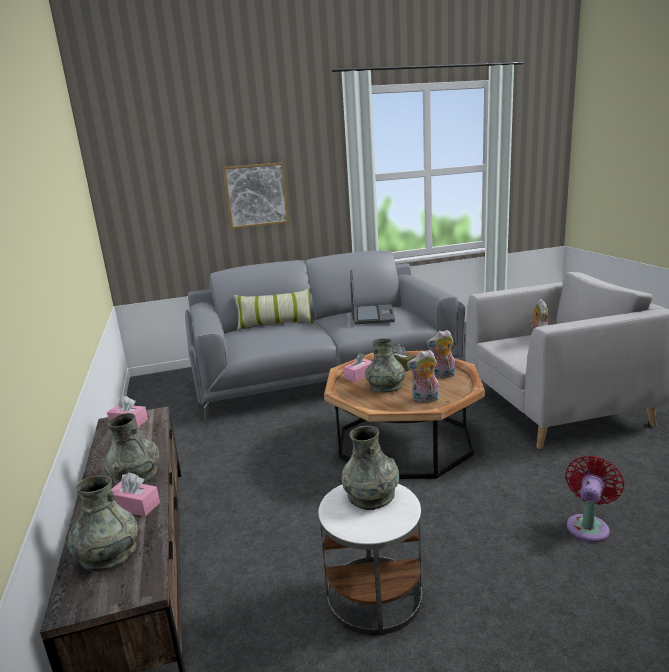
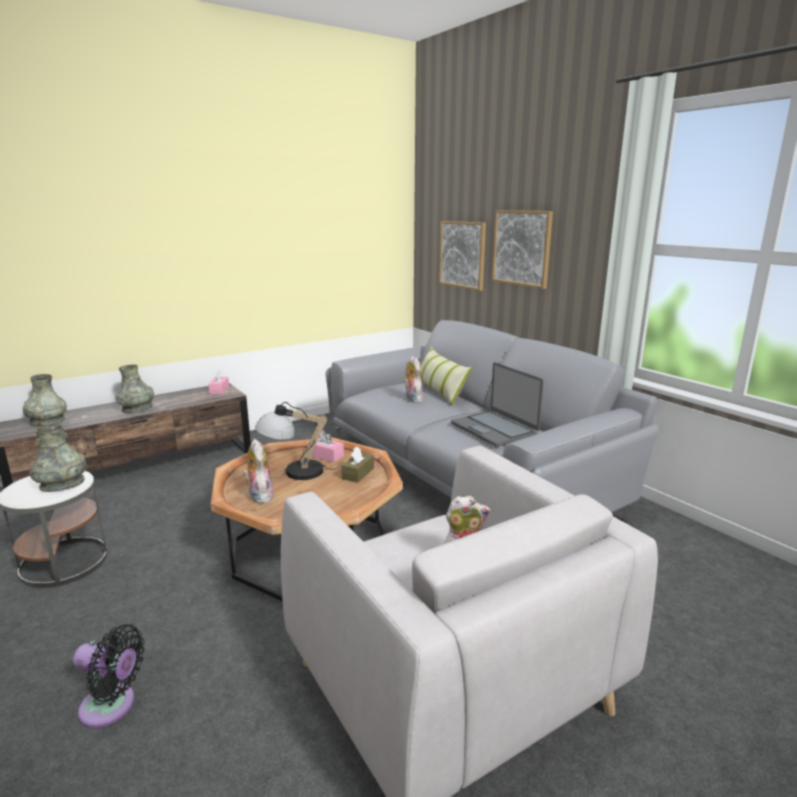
camera: 70 degrees right, 0 degrees up
pink tissue box [111,473,160,517] -> none
laptop [350,270,395,324] -> laptop turned 75 degrees clockwise [451,362,544,447]
grey vase [365,338,405,393] -> table lamp [255,402,337,480]
plush toy [426,330,455,378] -> plush toy moved to [404,356,424,403]
red fan [565,455,625,542] -> black fan [73,624,145,728]
none -> picture [439,221,486,291]

